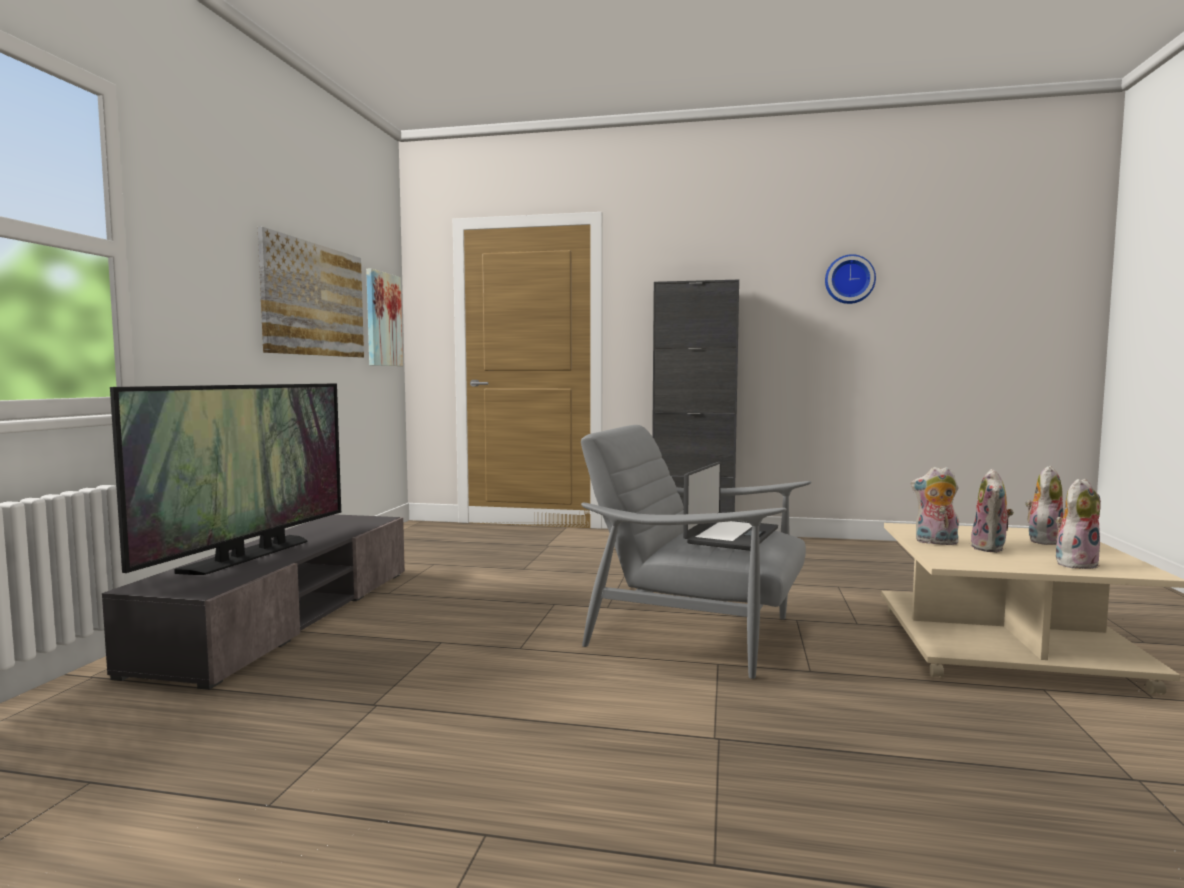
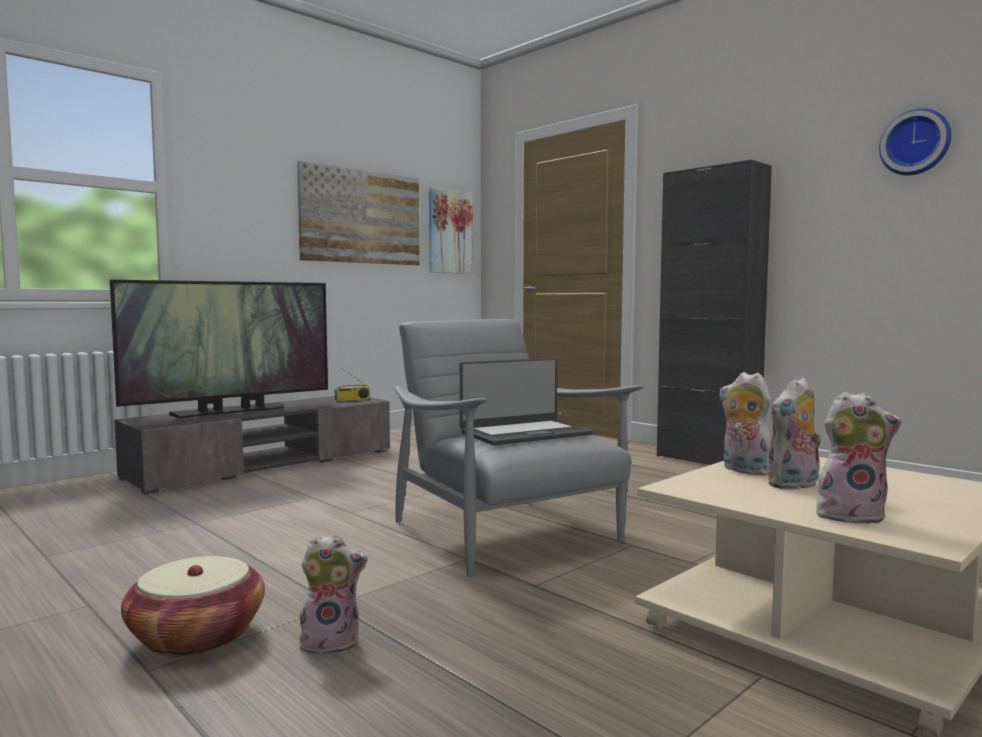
camera: 35 degrees right, 0 degrees up
plush toy [1025,466,1063,545] -> plush toy moved to [297,535,368,655]
none -> basket [121,556,265,657]
none -> radio [335,368,370,401]

